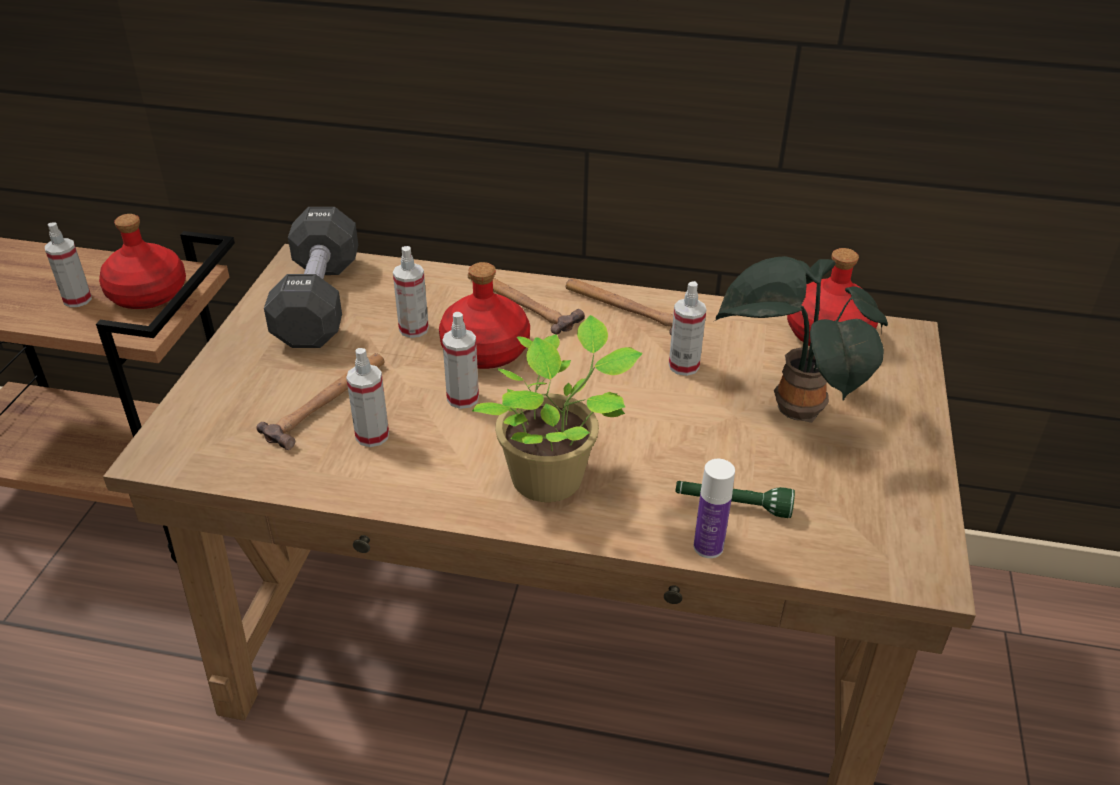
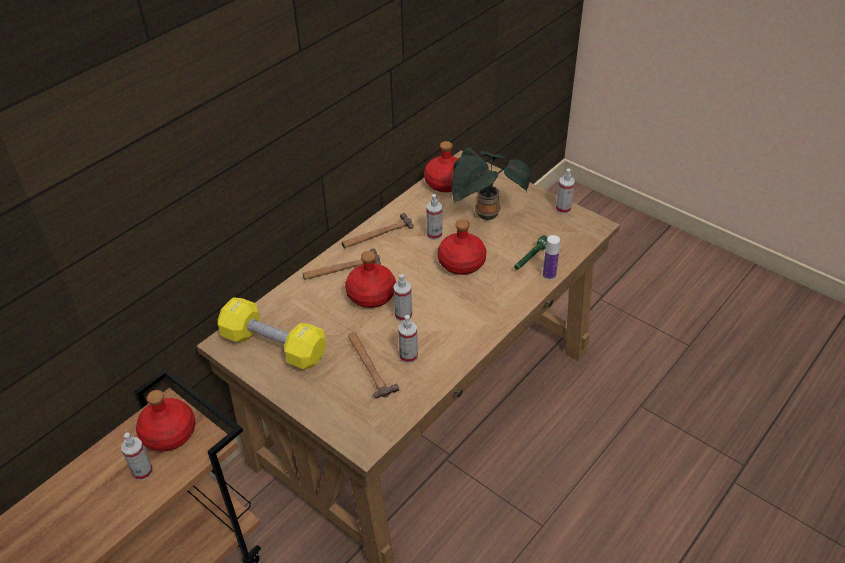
camera: 60 degrees left, 5 degrees up
black dumbbell [264,207,358,348] -> yellow dumbbell [218,297,326,369]
spray bottle [393,246,429,338] -> spray bottle moved to [556,168,575,214]
potted plant [472,315,643,502] -> none
none -> red bottle [438,219,487,275]

